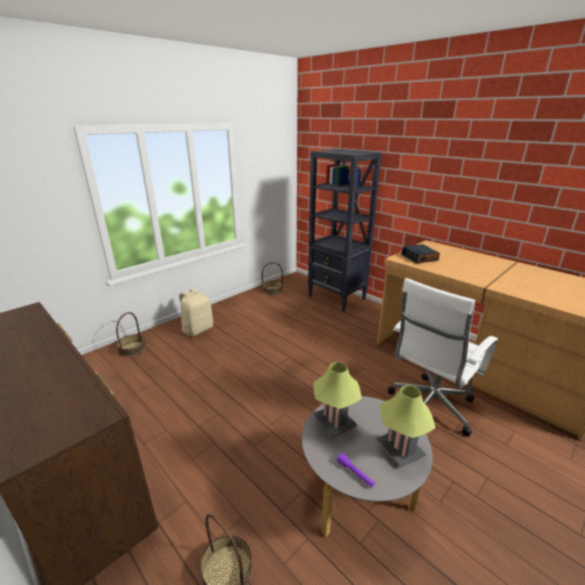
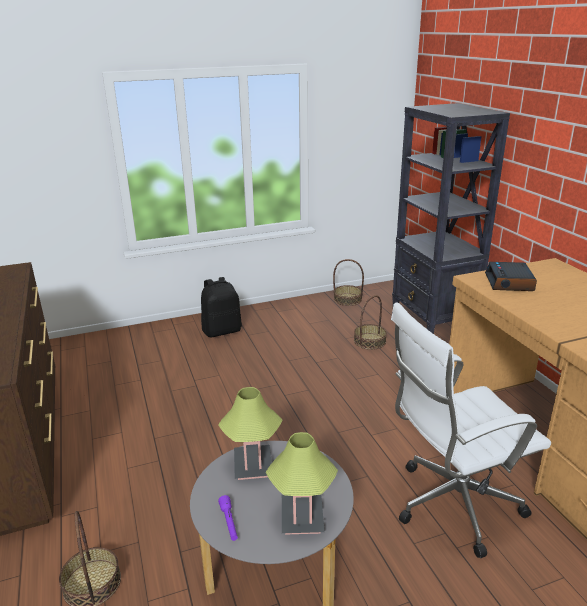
camera: 25 degrees right, 0 degrees up
basket [116,312,146,357] -> basket moved to [354,295,387,350]
beige backpack [179,288,213,336] -> black backpack [201,277,242,337]

